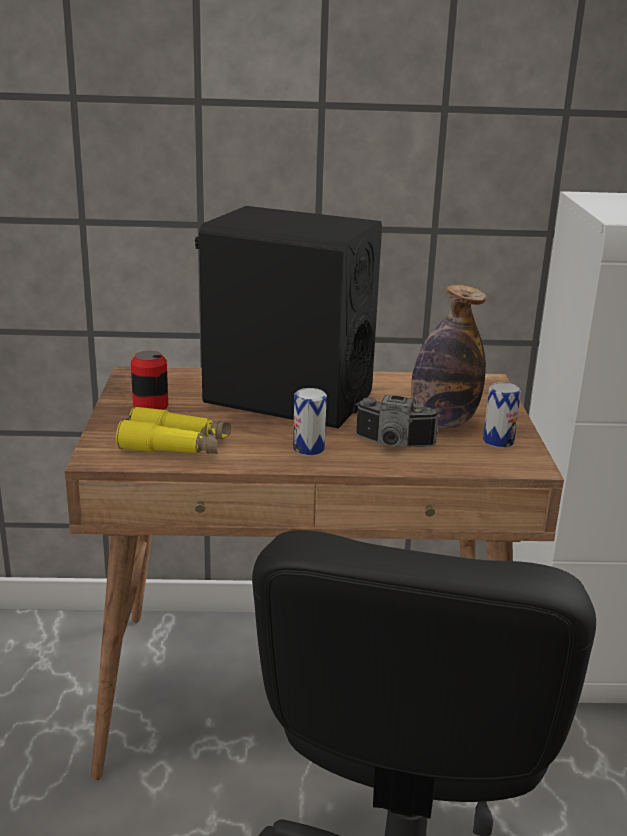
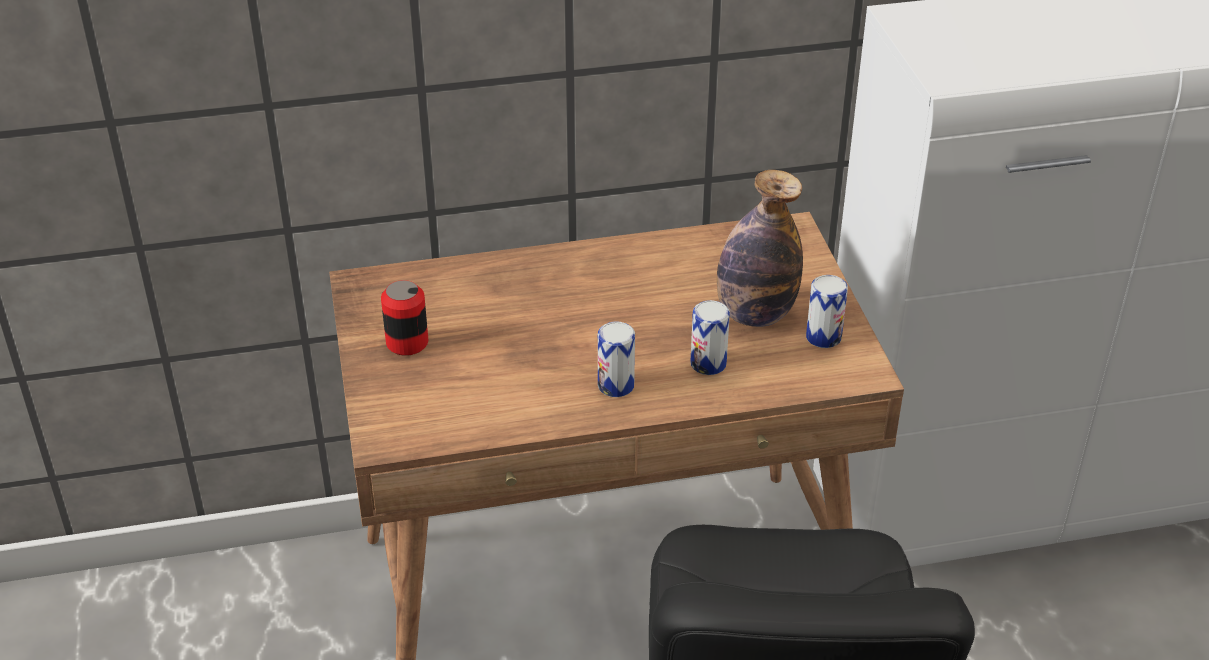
camera: 10 degrees left, 15 degrees up
yellow binoculars [116,406,231,454] -> none
black speaker [195,206,382,429] -> none
camera [356,395,440,447] -> can [690,300,730,375]

